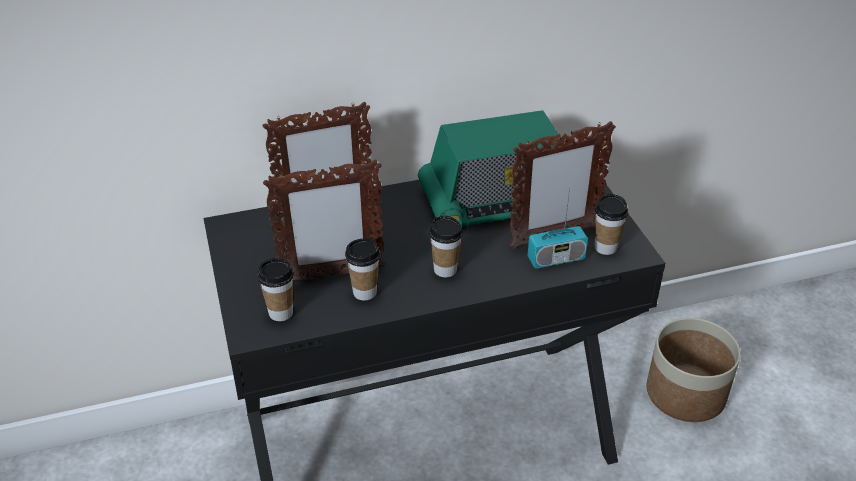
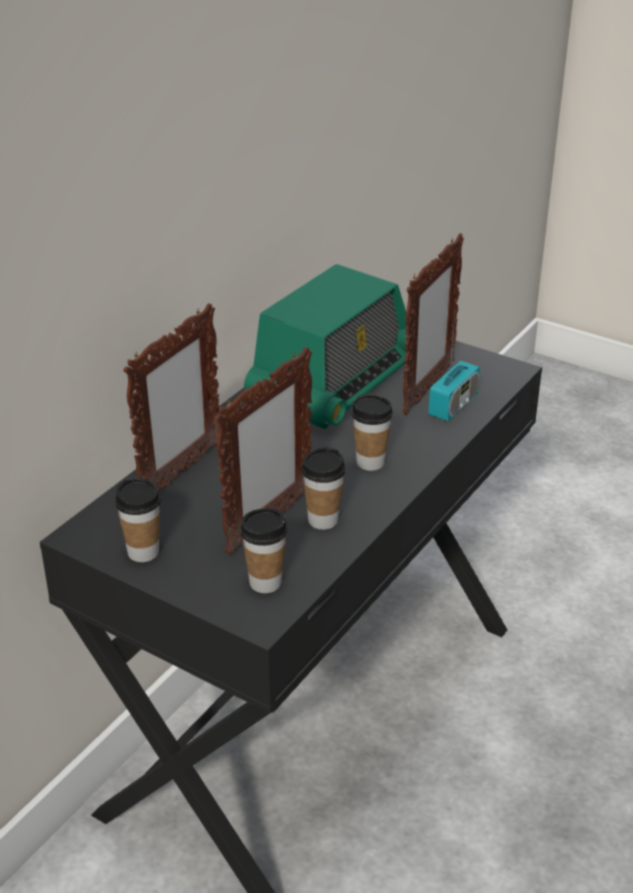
camera: 40 degrees left, 5 degrees down
cup [595,194,628,255] -> cup moved to [115,478,161,562]
planter [646,318,741,422] -> none

